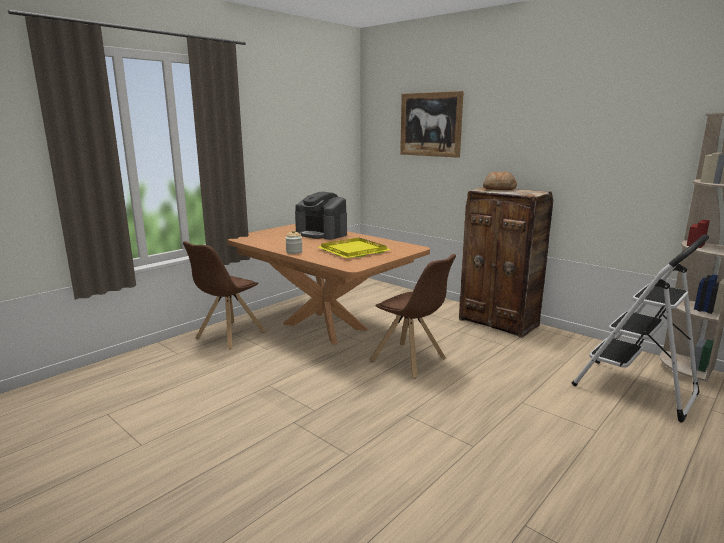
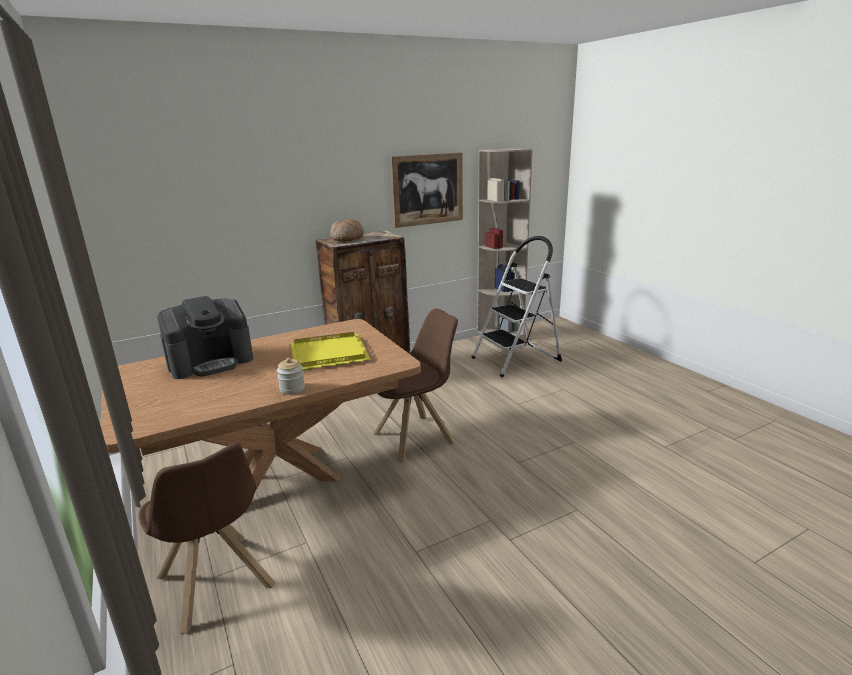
camera: 70 degrees left, 5 degrees up
picture [400,91,464,158] -> picture moved to [391,152,463,228]

